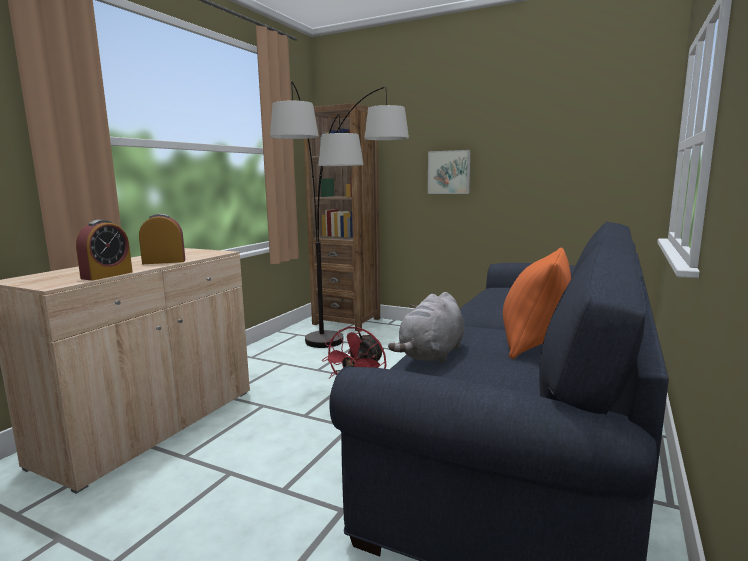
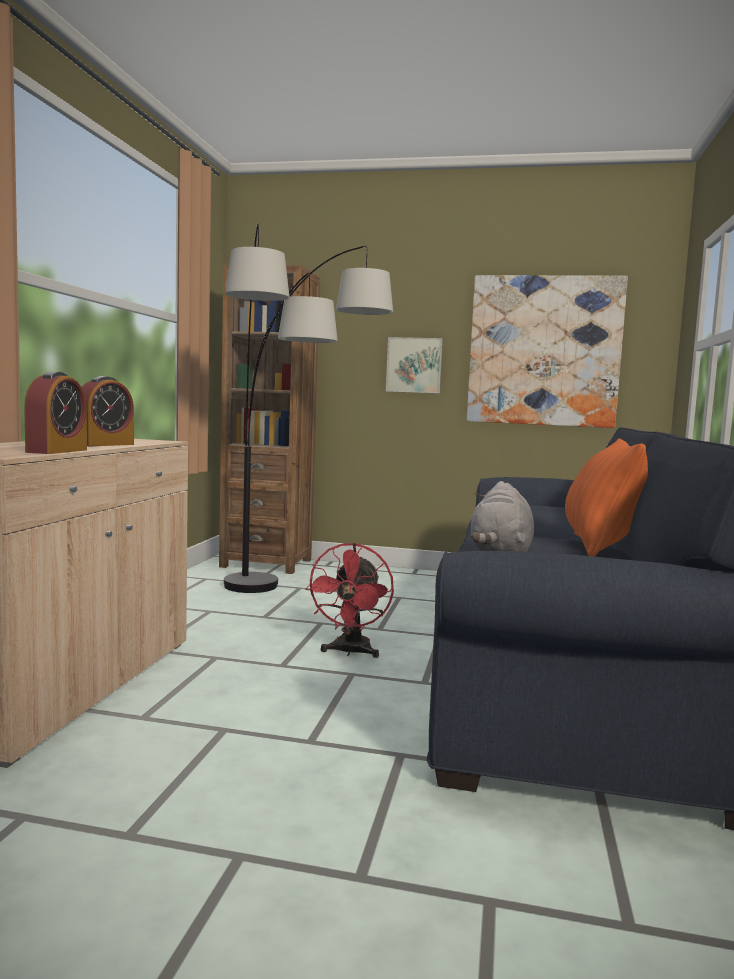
camera: 15 degrees left, 5 degrees down
alarm clock [139,213,185,264] -> alarm clock turned 150 degrees clockwise [82,376,134,446]
none -> picture [467,275,628,428]

